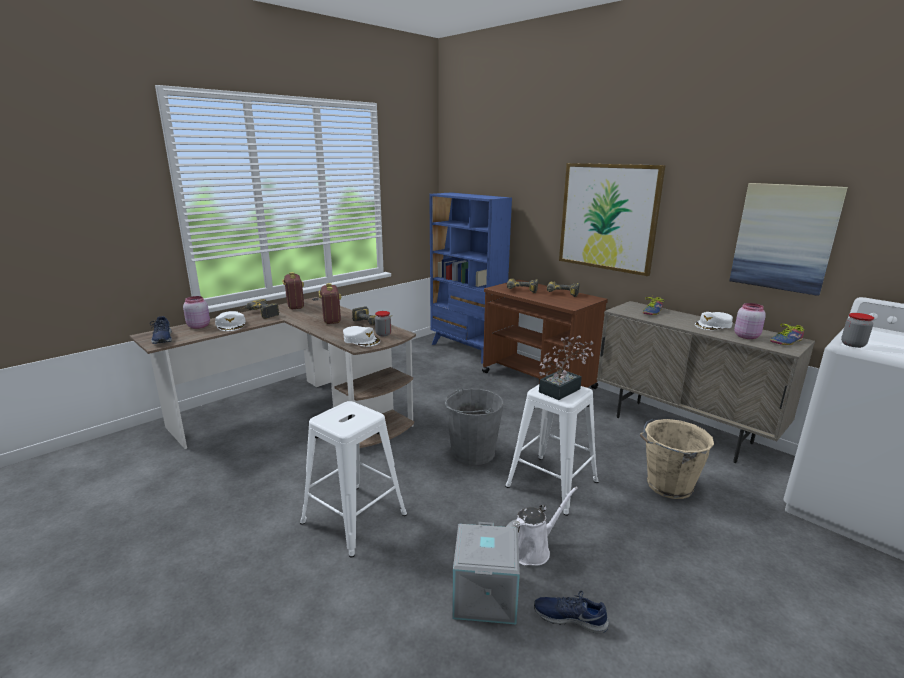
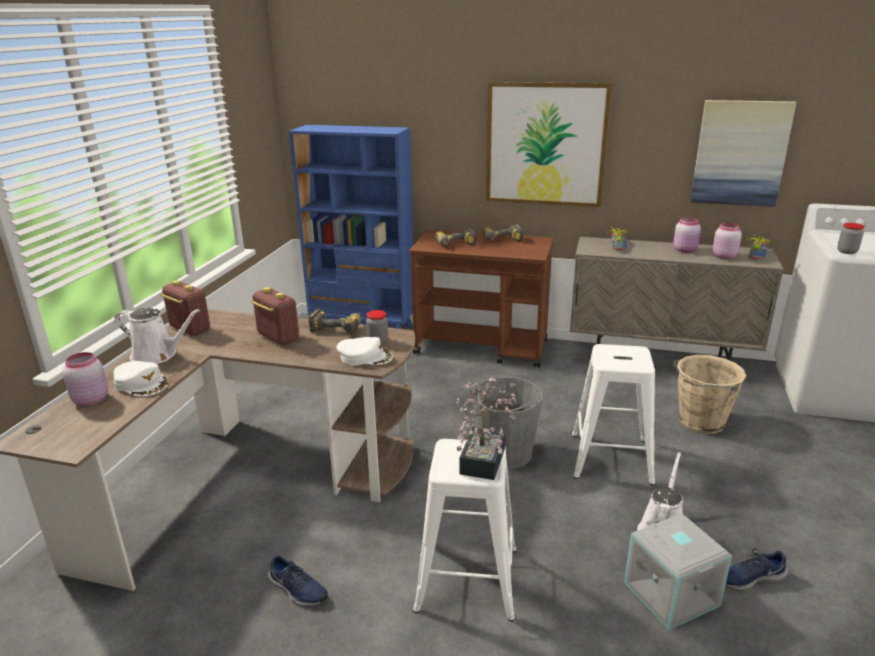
camera: 30 degrees left, 5 degrees up
blue shoe [150,316,172,344] -> blue shoe moved to [268,555,328,607]
power drill [241,299,279,319] -> white watering can [115,308,200,364]
potted plant [539,336,594,400] -> potted plant moved to [456,378,517,480]
white cap [695,312,733,330] -> pink jar [673,217,701,253]

